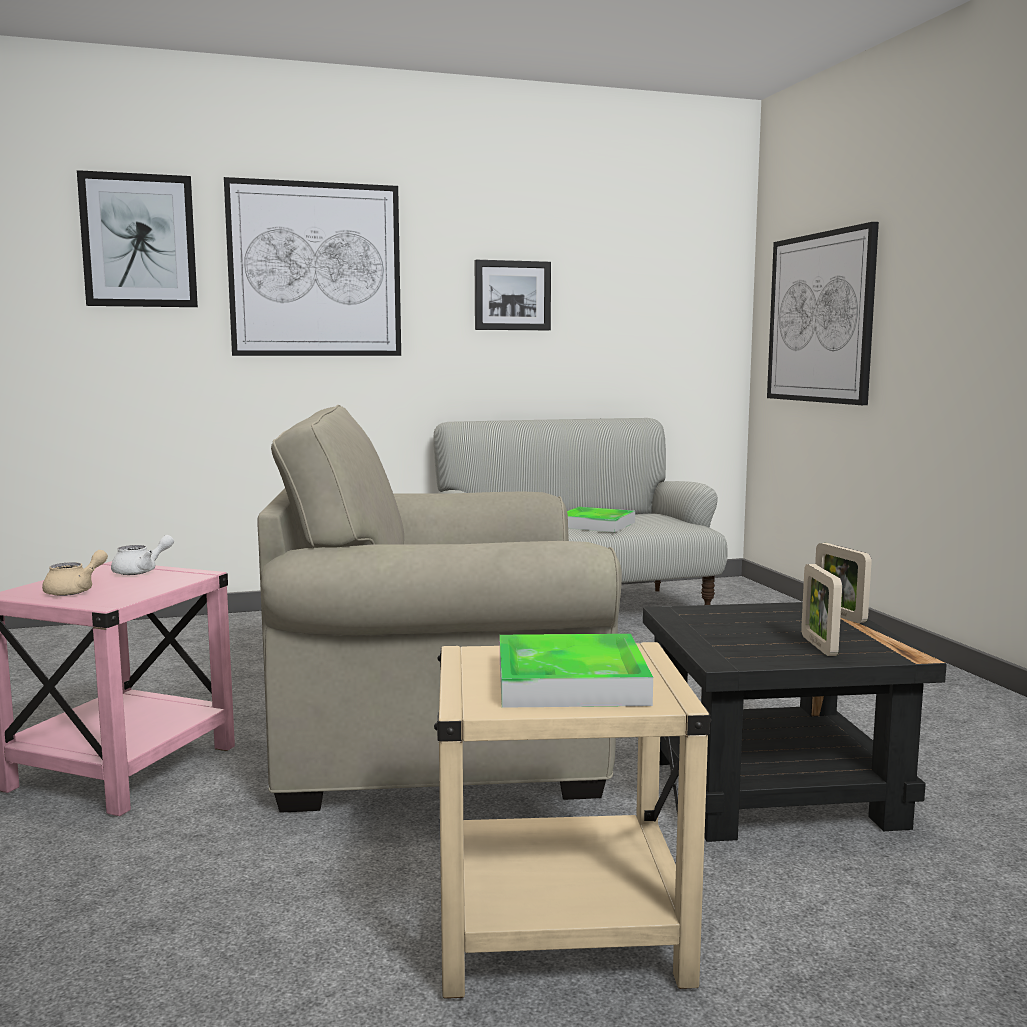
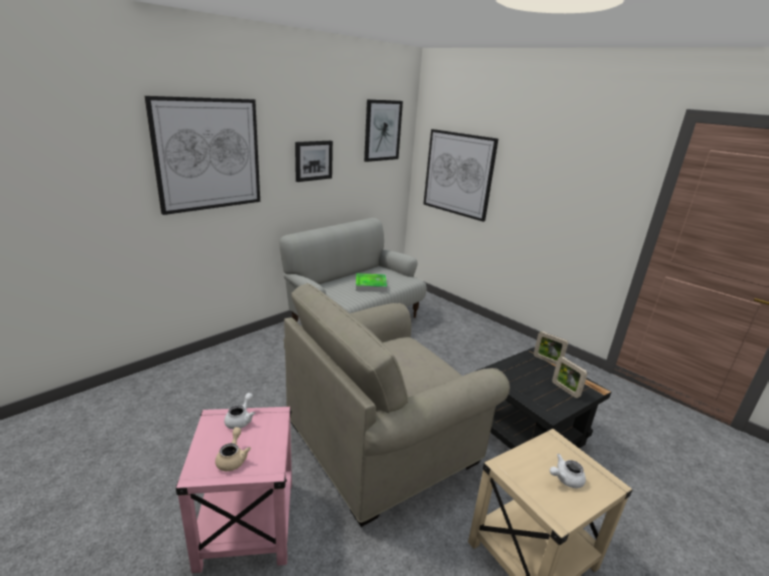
camera: 30 degrees left, 15 degrees up
picture [77,170,198,307] -> picture moved to [364,99,403,162]
tray [500,634,653,708] -> white teapot [550,454,586,488]

